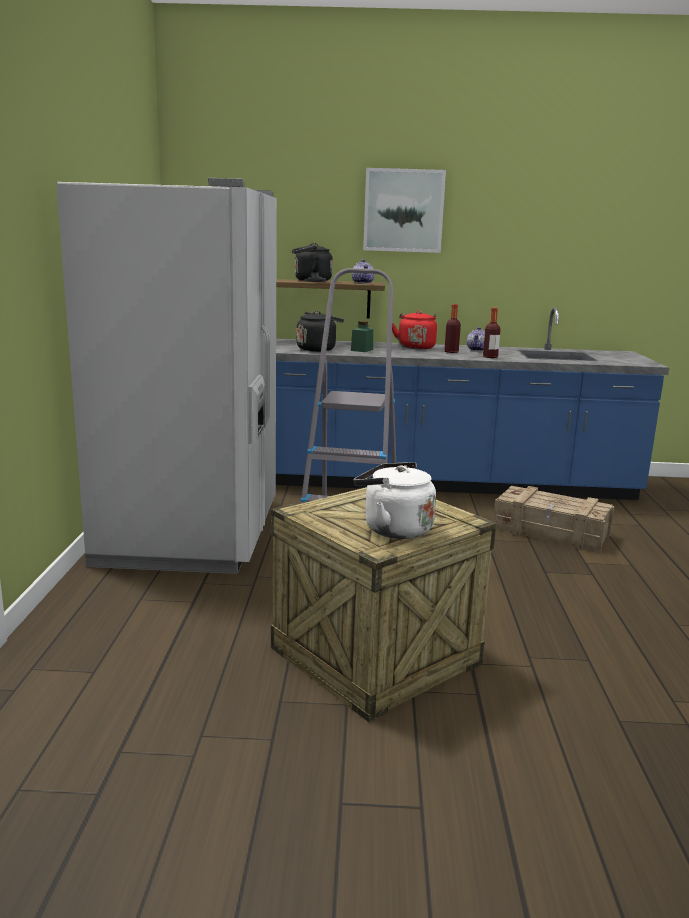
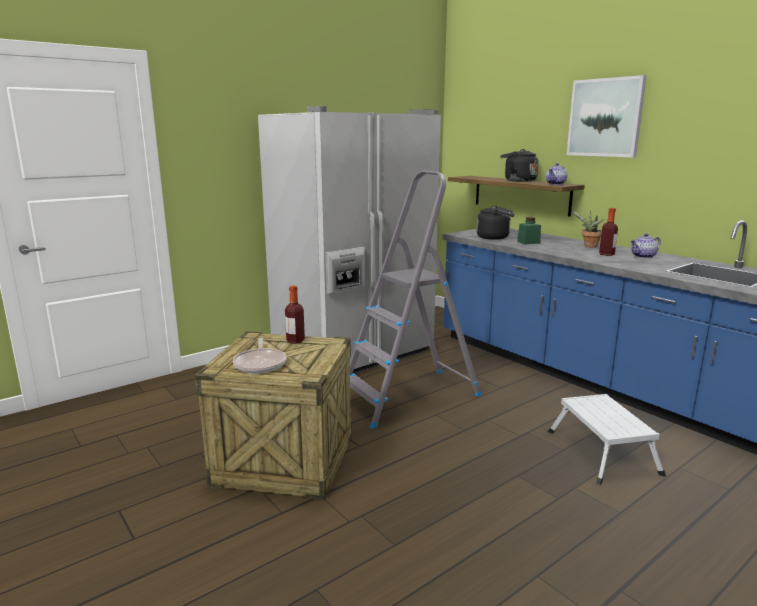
camera: 50 degrees right, 0 degrees up
white kettle [354,462,436,539] -> frying pan [233,338,287,374]
red kettle [392,311,437,349] -> potted plant [571,210,604,248]
bottle [483,308,501,358] -> bottle moved to [285,286,305,344]
crate [493,486,614,553] -> white step ladder [547,394,666,485]

